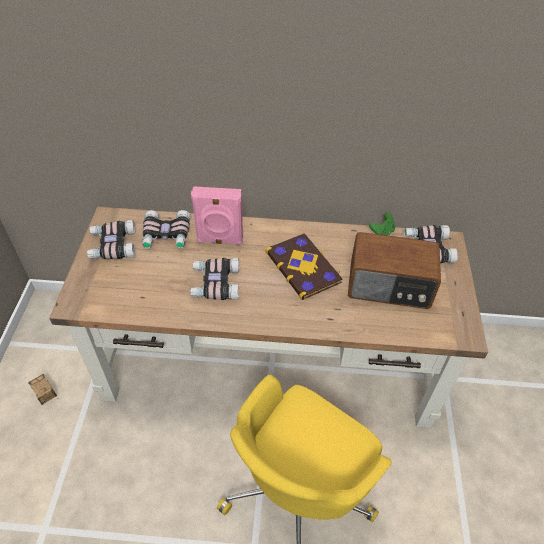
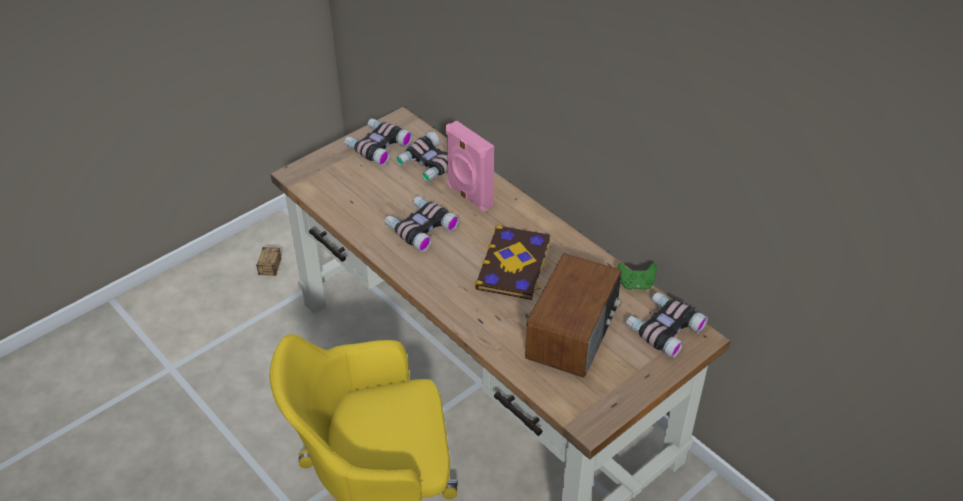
camera: 45 degrees right, 5 degrees down
radio [348,232,441,309] -> radio turned 120 degrees counterclockwise [525,253,622,378]

